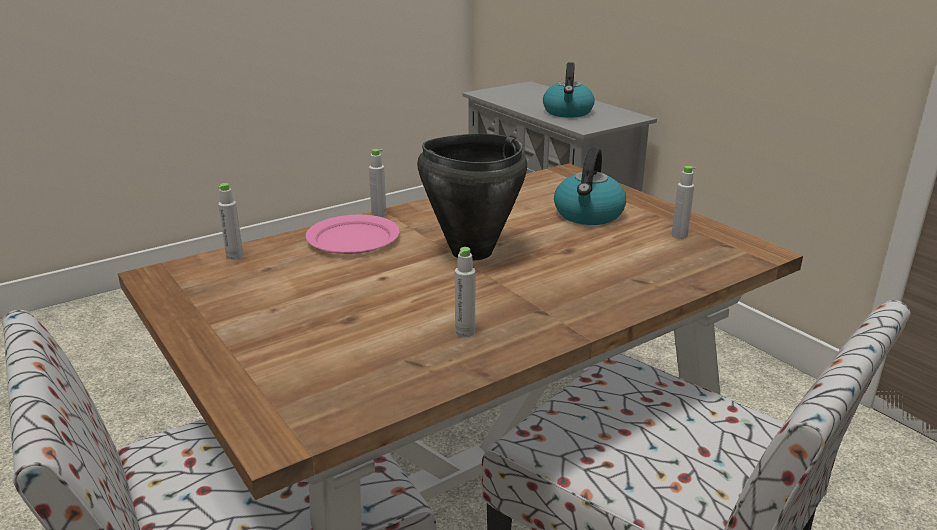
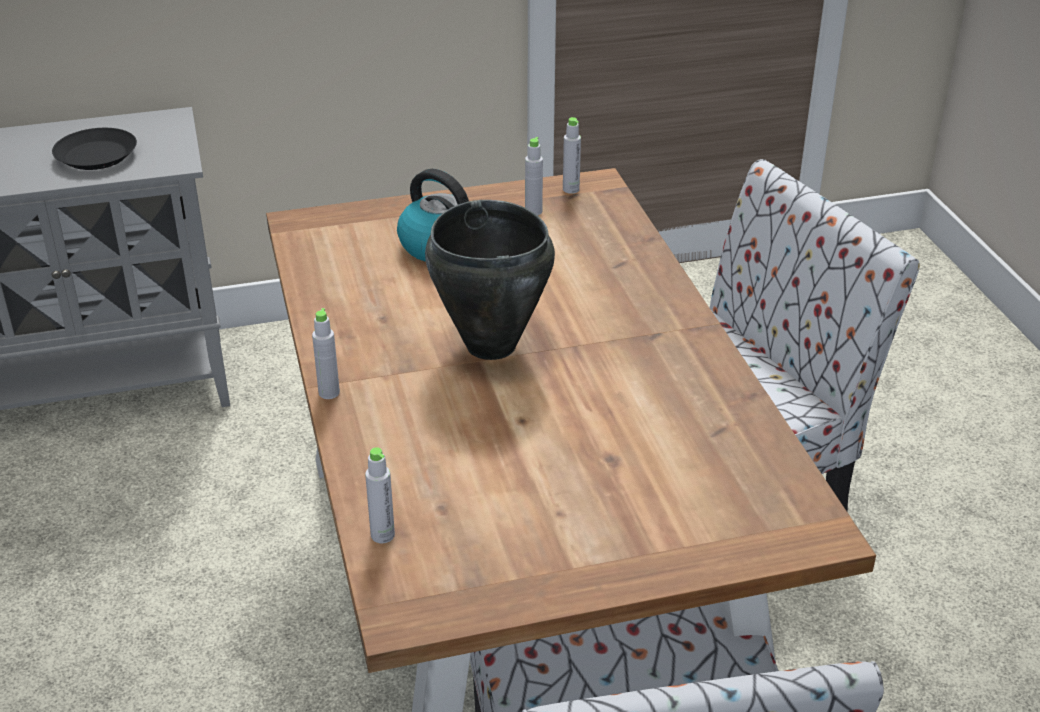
camera: 70 degrees left, 10 degrees up
pink plate [306,215,400,254] -> none
grey bottle [455,247,475,337] -> grey bottle moved to [563,117,581,194]
kettle [543,62,595,118] -> black plate [52,128,137,170]

